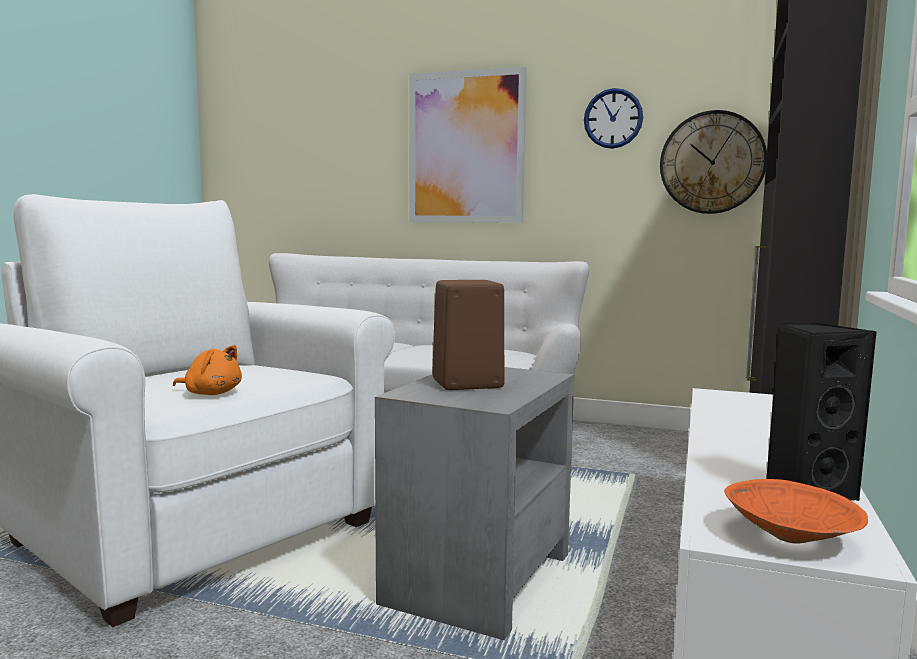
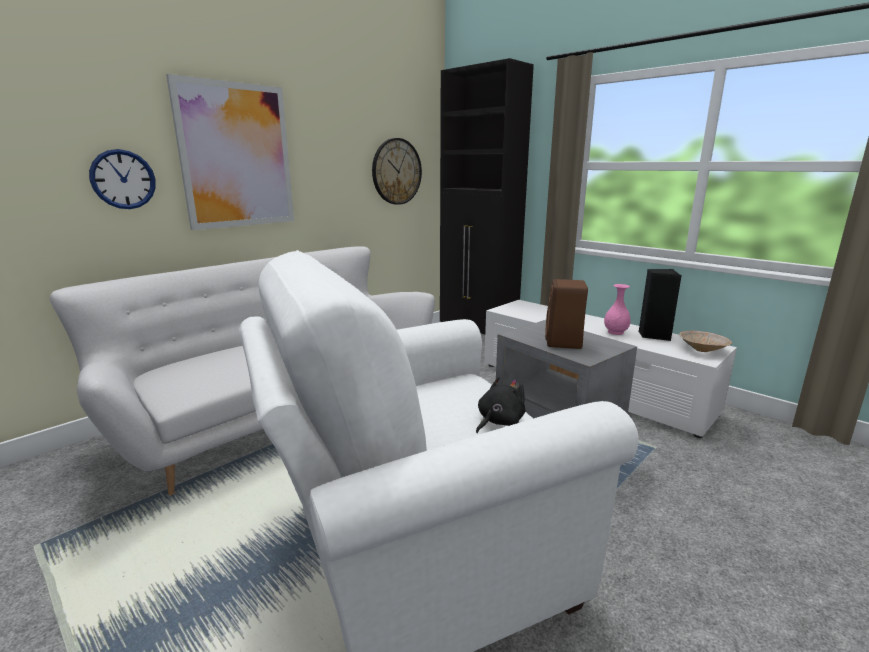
camera: 65 degrees left, 10 degrees up
orange plush toy [173,345,242,395] -> black plush toy [476,377,526,433]
wall clock [584,88,643,149] -> wall clock moved to [89,149,156,209]
orange bowl [724,479,868,544] -> beige bowl [679,331,732,352]
none -> pink vase [604,284,631,335]

